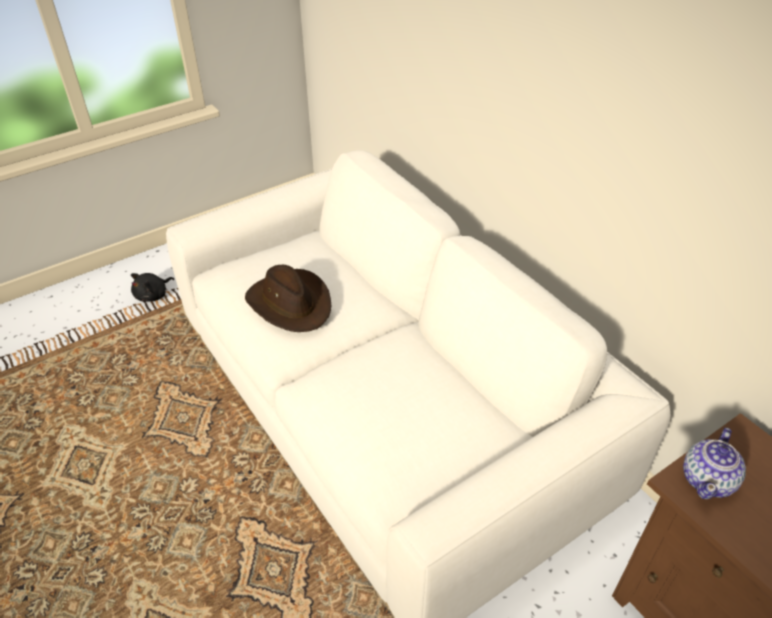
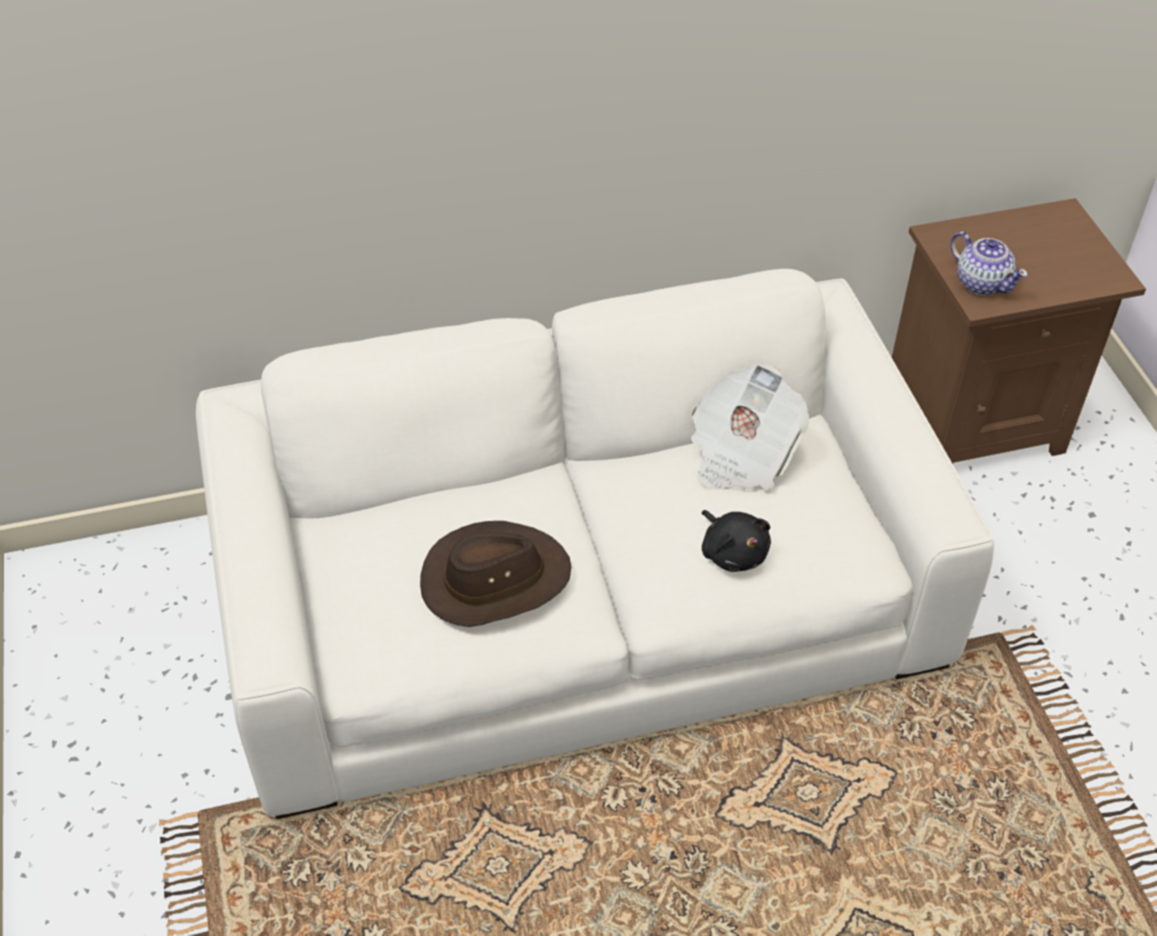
camera: 70 degrees left, 5 degrees up
black plush toy [131,273,174,302] -> black plush toy moved to [702,510,771,572]
none -> newspaper [691,364,809,490]

